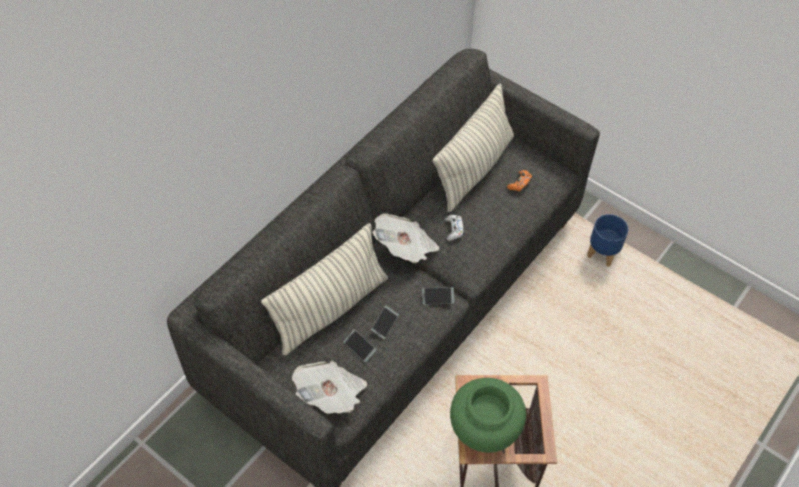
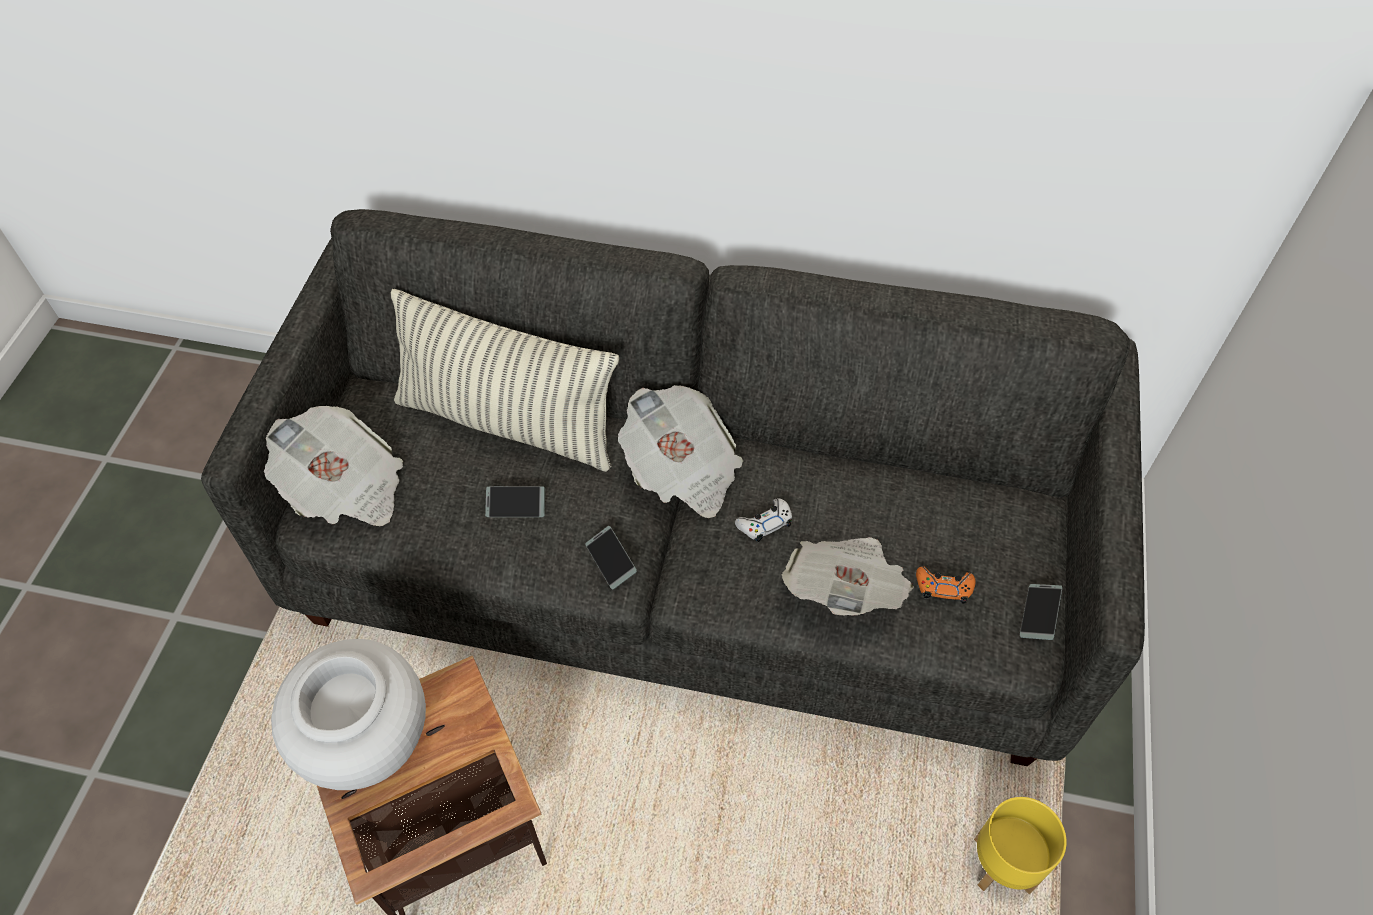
camera: 65 degrees right, 0 degrees up
phone [343,329,376,362] -> phone moved to [1020,584,1062,640]
pillow [433,83,514,212] -> none
green vase [450,378,526,453] -> white vase [271,639,426,790]
blue planter [587,214,628,267] -> yellow planter [974,797,1067,895]
none -> newspaper [782,537,914,616]

